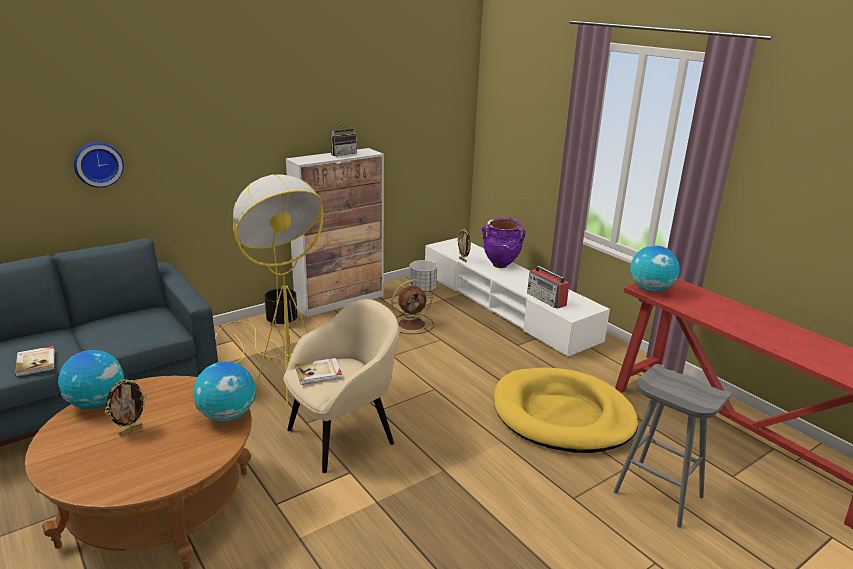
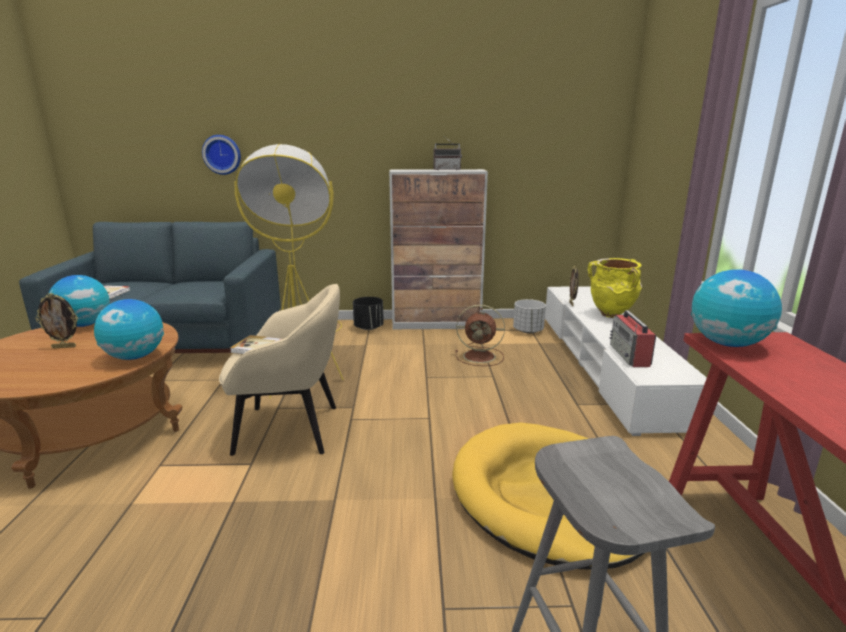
camera: 35 degrees right, 5 degrees down
purple vase [482,217,526,268] -> yellow vase [588,258,642,318]

